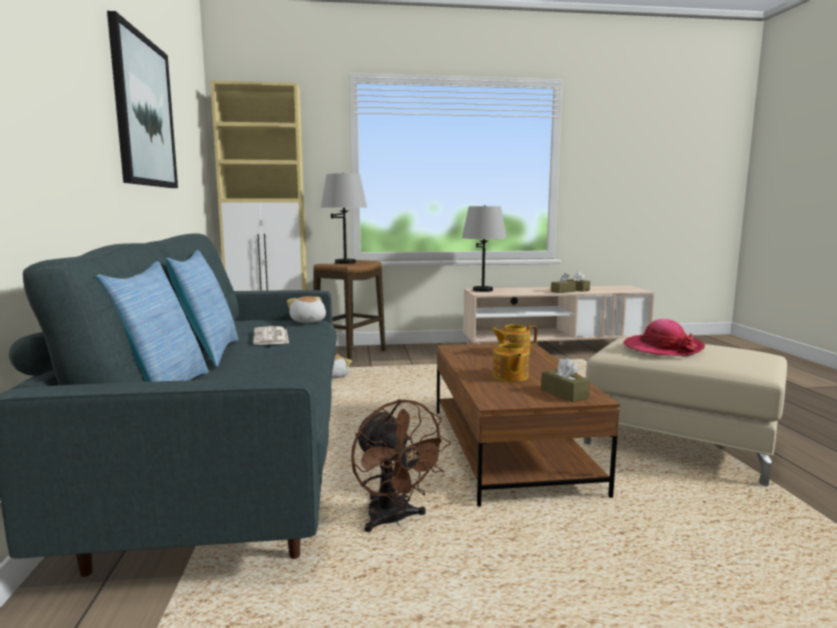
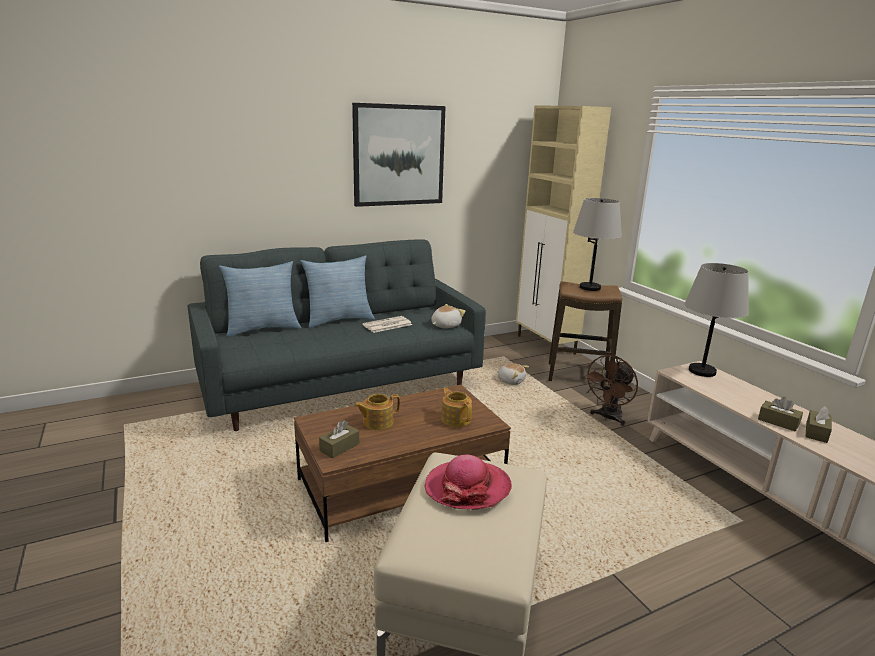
camera: 70 degrees right, 10 degrees up
brown fan [351,399,451,532] -> brown fan moved to [583,355,638,426]

